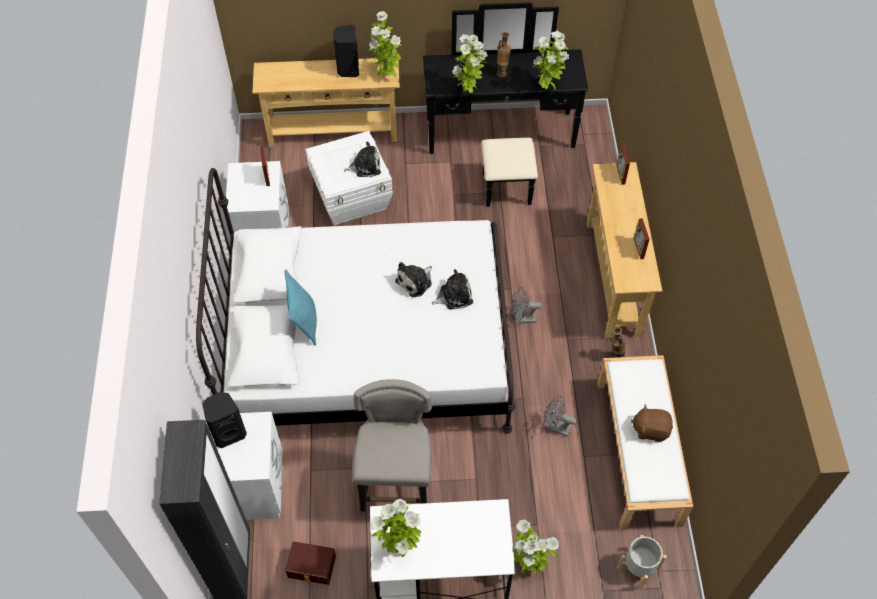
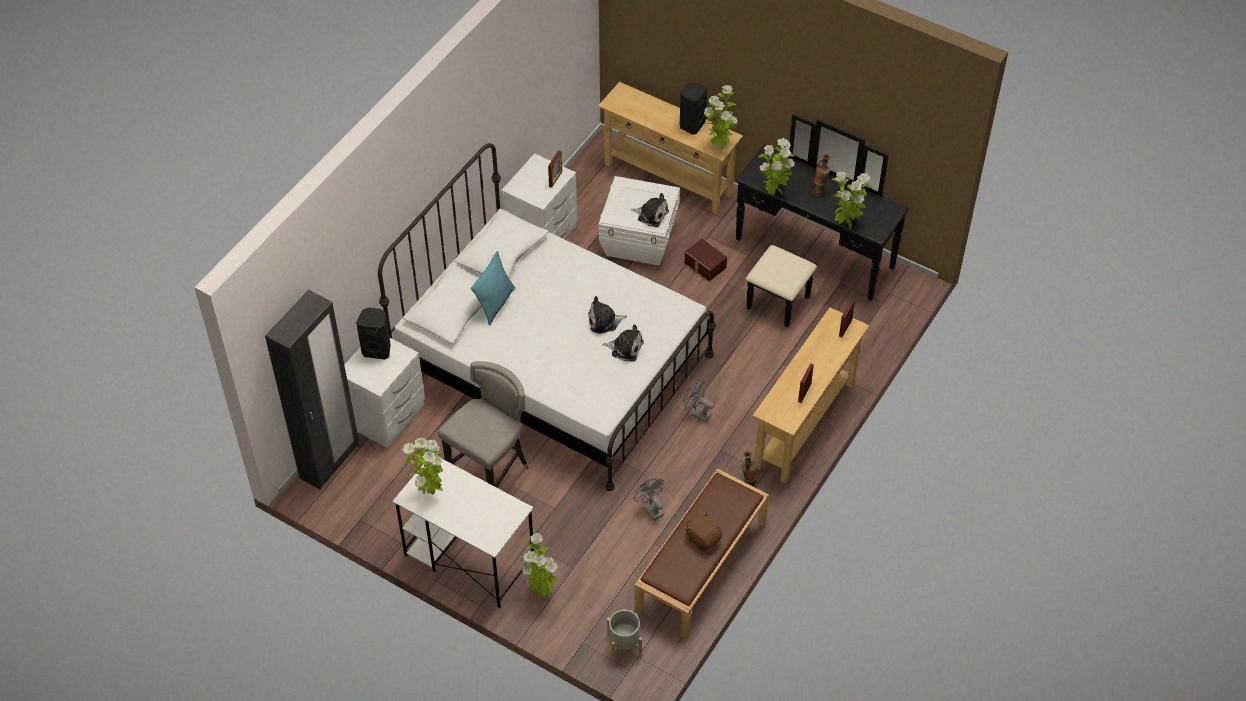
camera: 35 degrees right, 5 degrees down
brown storage box [285,542,336,585] -> brown storage box moved to [684,239,727,281]
white bench [597,355,693,530] -> brown bench [634,469,769,639]

